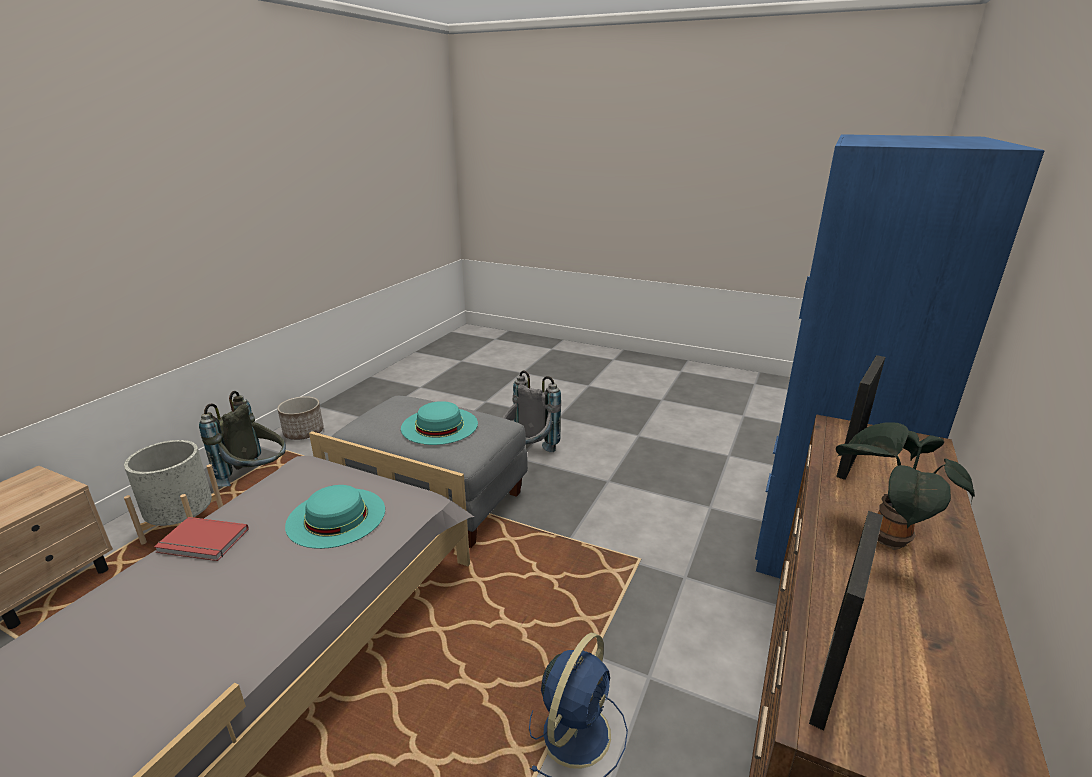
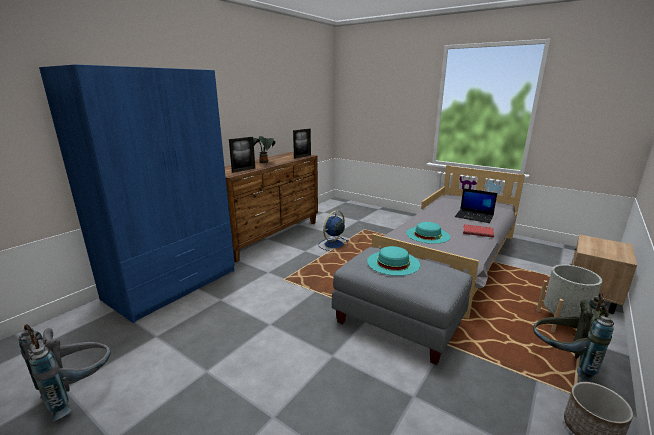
camera: 170 degrees left, 5 degrees down
grey backpack [502,370,561,452] -> grey backpack moved to [18,324,111,421]
none -> laptop [455,188,497,223]

